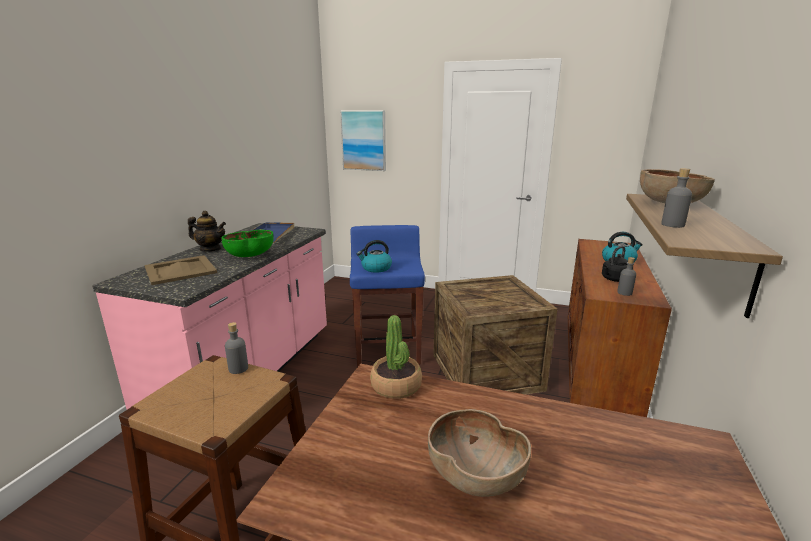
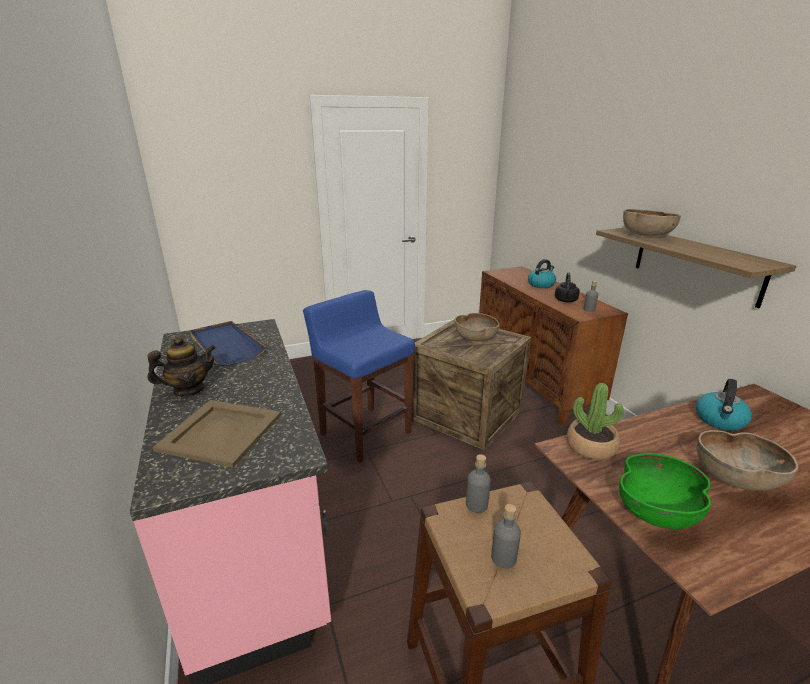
camera: 40 degrees left, 5 degrees up
green bowl [221,230,274,257] -> green bowl moved to [619,453,711,529]
picture [340,110,386,171] -> none
kettle [357,240,392,273] -> kettle moved to [696,379,752,431]
grey bottle [661,168,692,228] -> grey bottle moved to [491,504,521,569]
none -> brown bowl [455,313,499,341]

